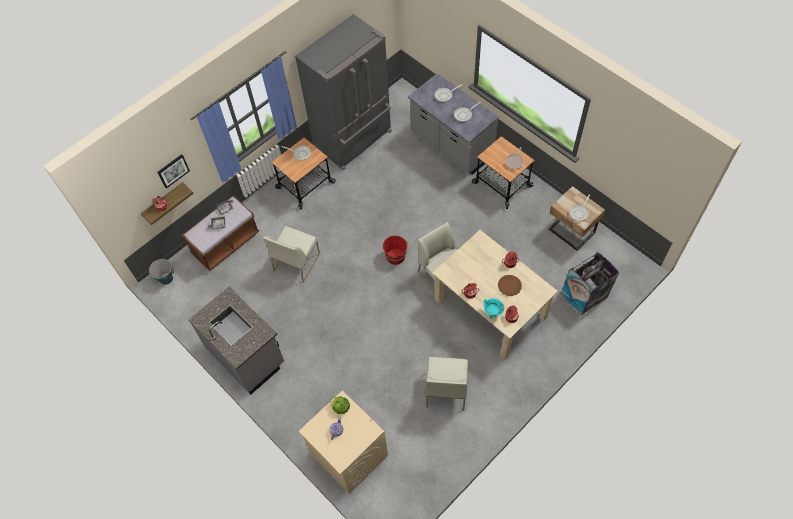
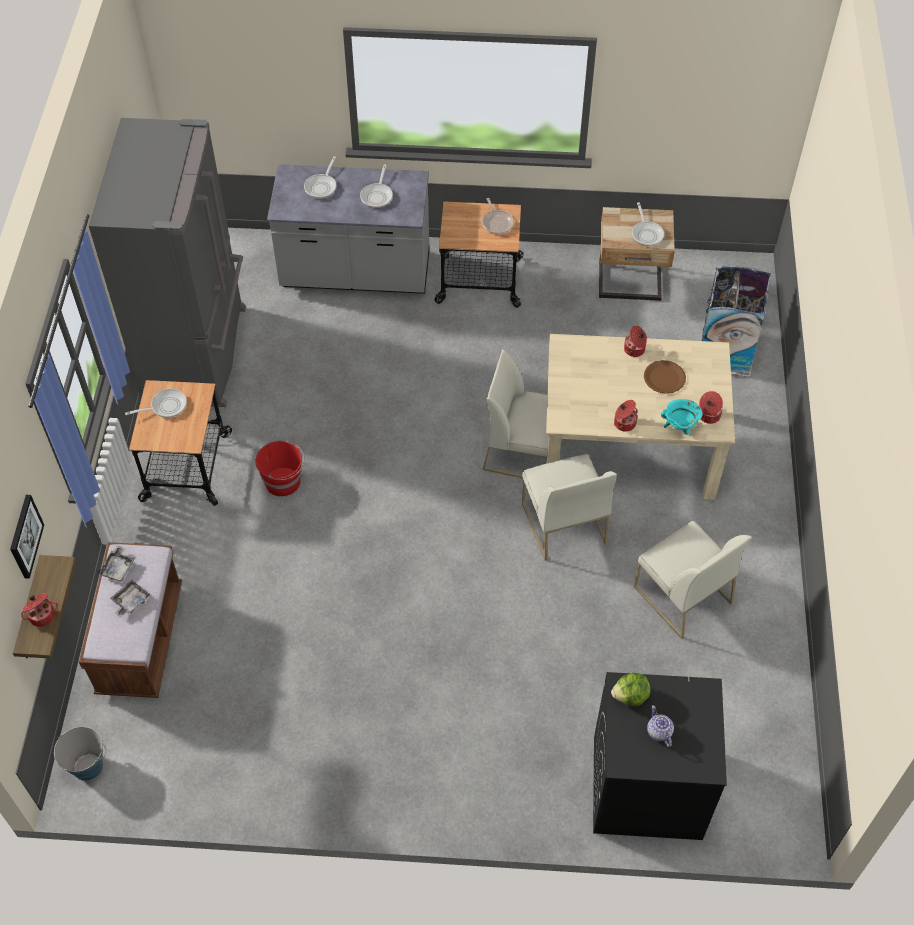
camera: 45 degrees left, 5 degrees down
grey counter [189,287,284,395] -> none
white chair [263,226,320,283] -> white chair moved to [522,454,617,561]
beige washing machine [299,390,388,494] -> black washing machine [593,672,727,840]
red bucket [383,236,408,265] -> red bucket moved to [255,441,304,496]

